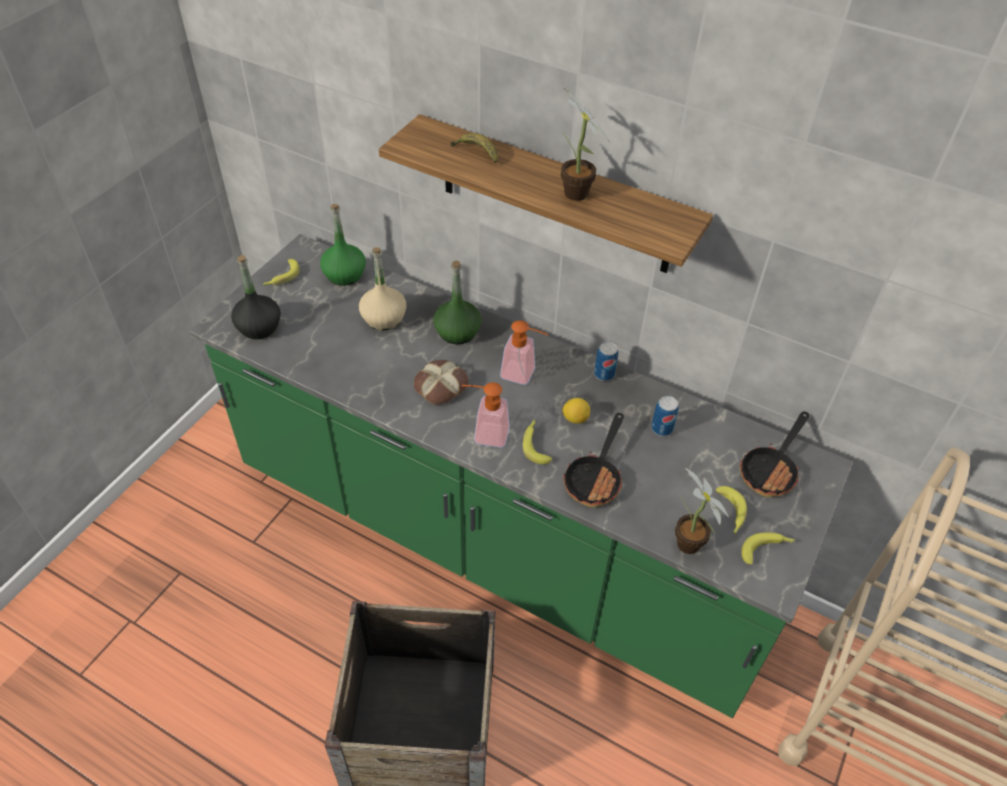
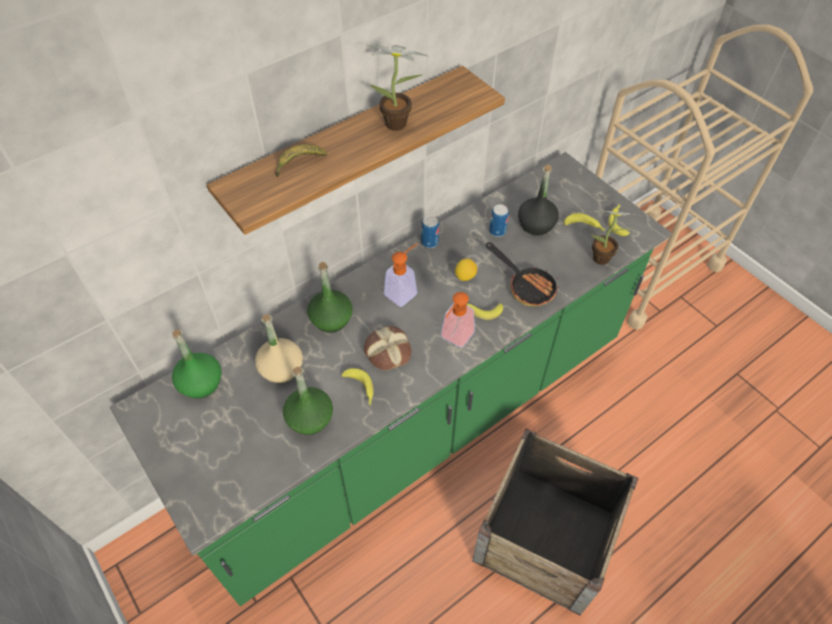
camera: 65 degrees left, 5 degrees up
black bottle [231,255,281,339] -> black bottle moved to [518,165,559,236]
banana [263,259,300,286] -> banana moved to [342,368,374,405]
frying pan [740,411,809,497] -> none
none -> green bottle [283,367,333,435]

